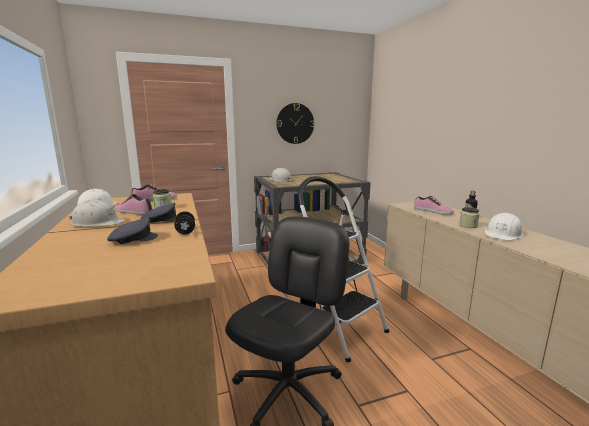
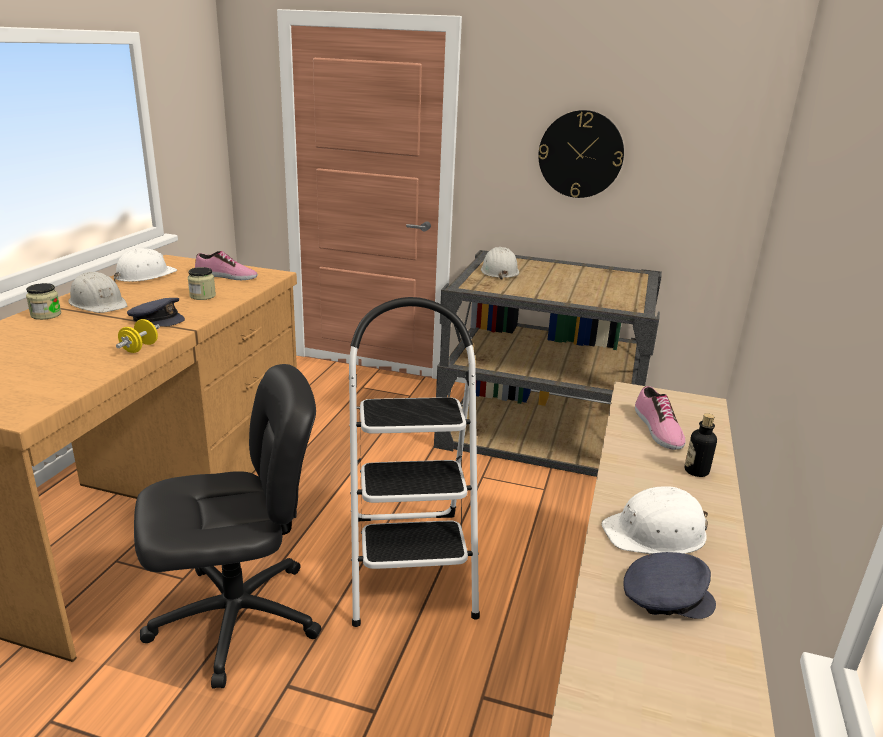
camera: 35 degrees right, 10 degrees up
grey cap [107,217,158,244] -> grey cap moved to [623,552,716,619]
shoe [115,194,153,215] -> none
black dumbbell [174,211,195,234] -> yellow dumbbell [116,319,160,353]
jar [459,207,479,228] -> jar moved to [26,283,61,320]

